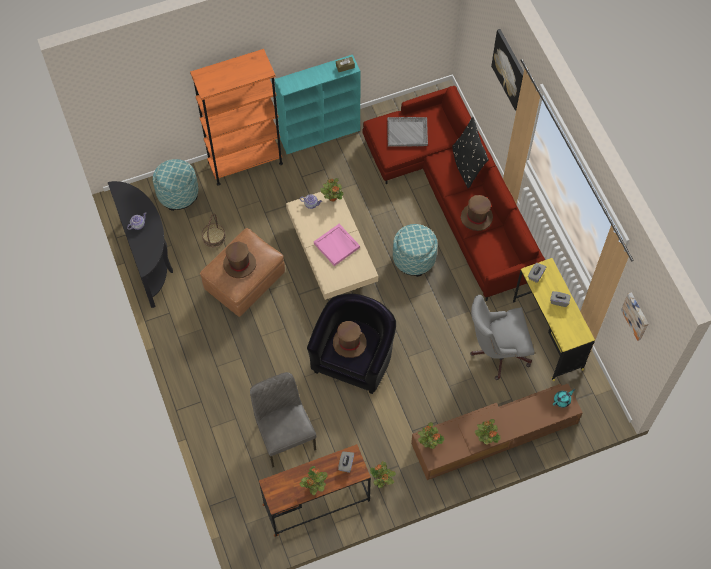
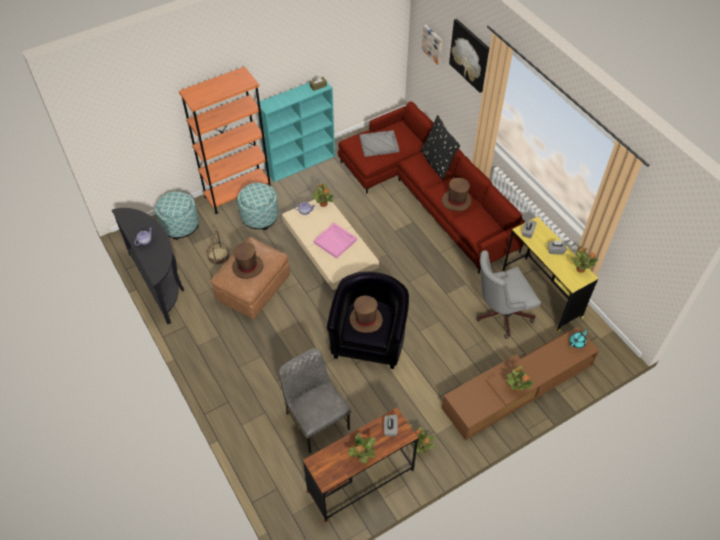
camera: 10 degrees left, 10 degrees down
ottoman [393,224,438,277] -> ottoman moved to [237,183,279,230]
potted plant [418,422,445,449] -> potted plant moved to [571,247,598,273]
picture [621,292,648,341] -> picture moved to [422,25,443,65]

